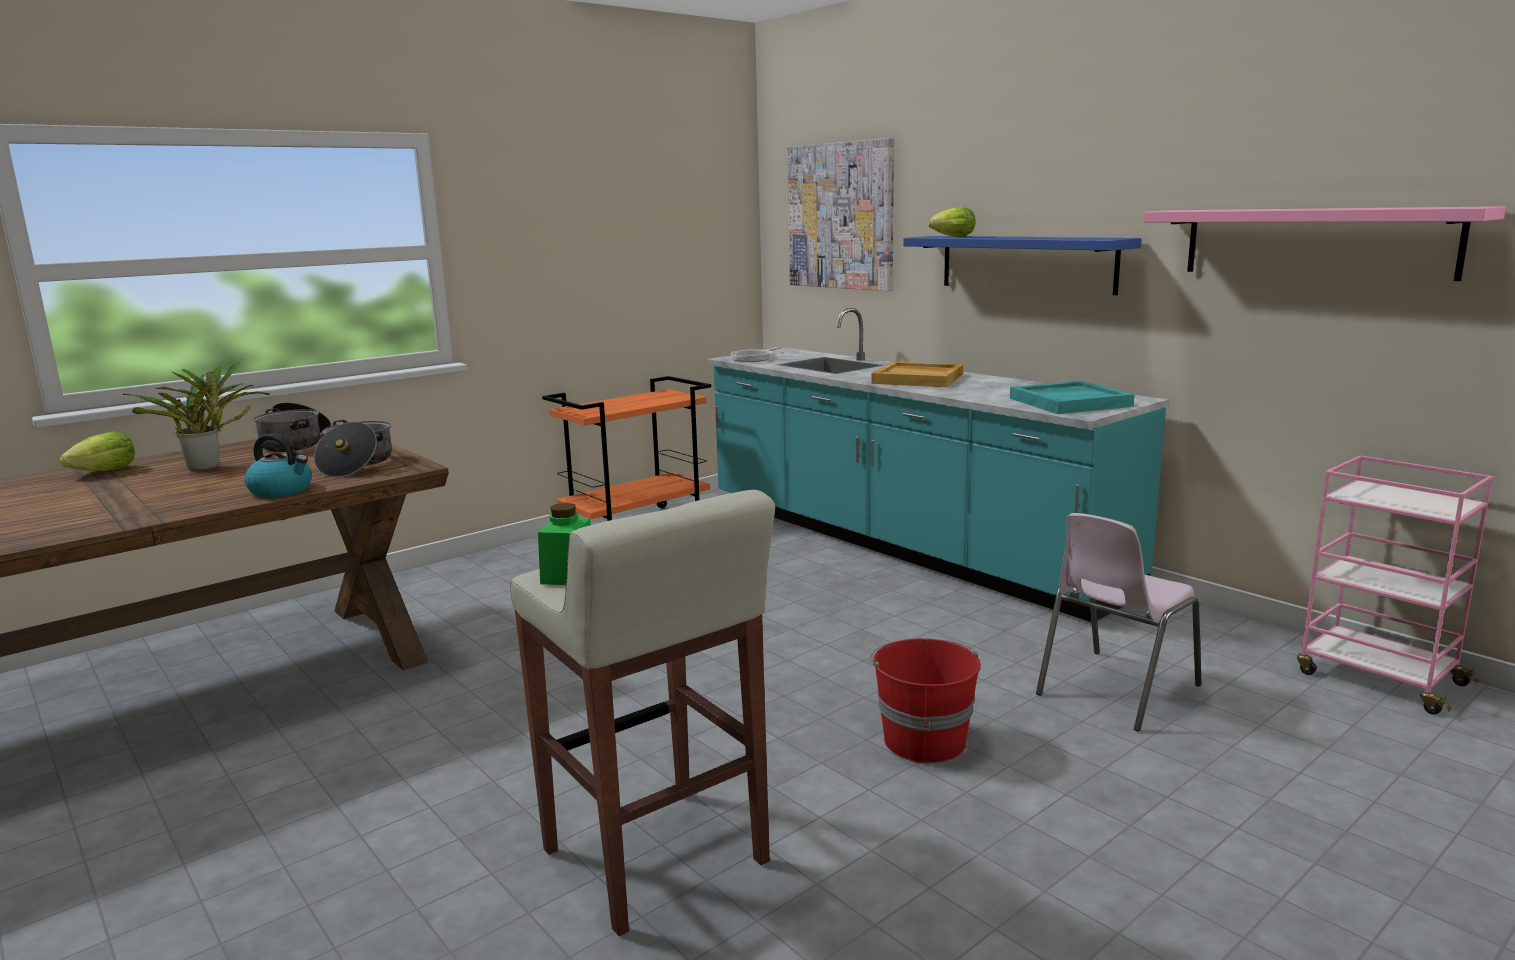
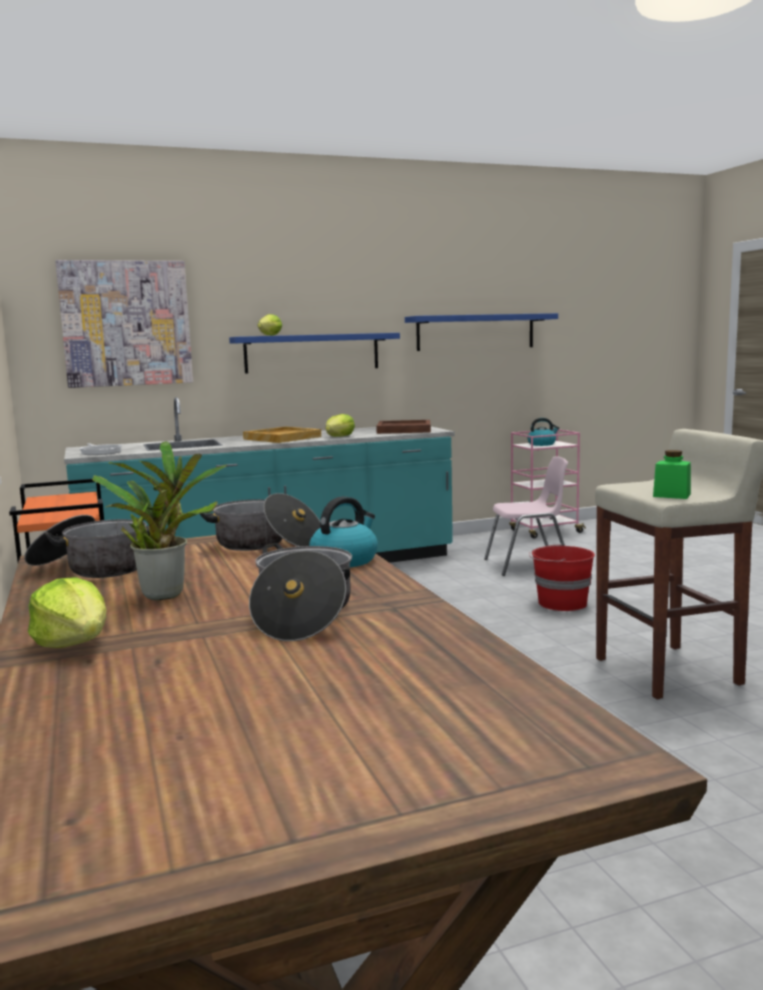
camera: 70 degrees left, 5 degrees down
turquoise tray [1010,381,1134,414] -> brown tray [376,420,431,434]
pink chair [1036,513,1202,732] -> pink chair turned 75 degrees counterclockwise [484,456,568,576]
pink shelf [1144,206,1506,281] -> blue shelf [405,313,558,351]
none -> cooking pot [249,543,352,641]
none -> lettuce [326,414,355,437]
none -> kettle [528,418,559,446]

